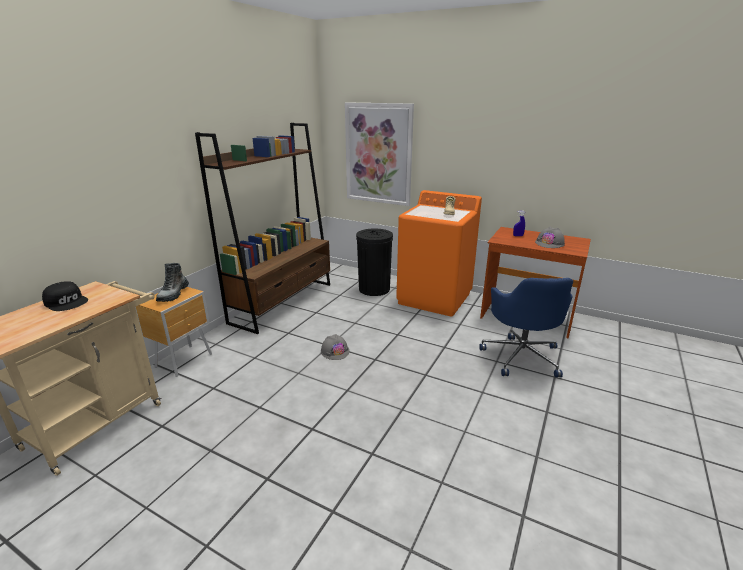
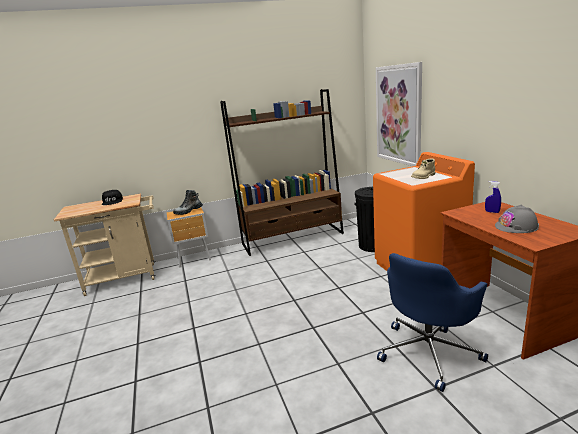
camera: 45 degrees right, 5 degrees down
grey hard hat [321,334,349,360] -> none

